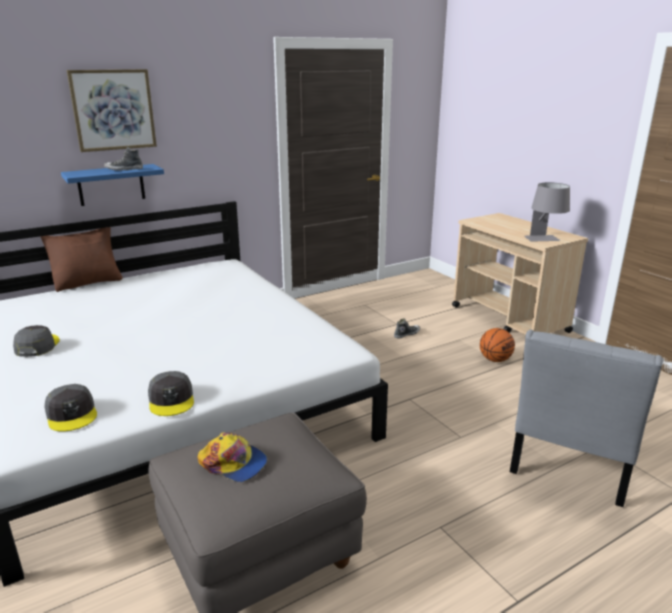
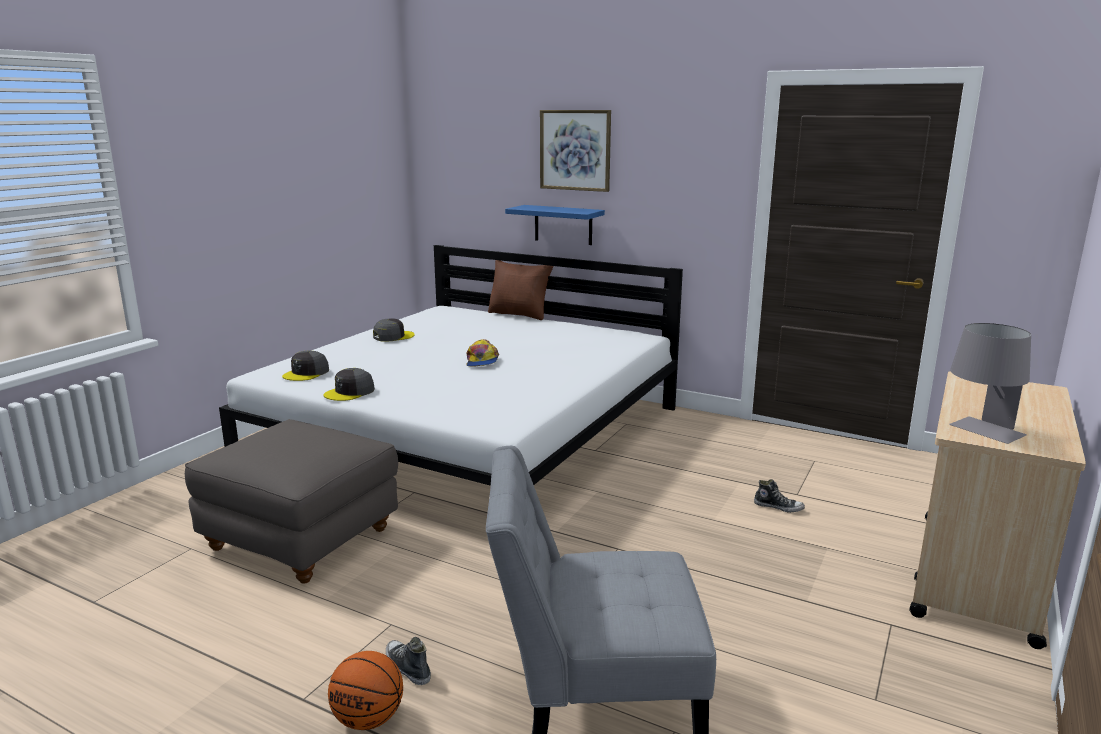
camera: 60 degrees right, 5 degrees down
shoe [104,147,143,171] -> shoe moved to [386,637,431,685]
cap [198,432,267,482] -> cap moved to [467,339,499,367]
basketball [480,328,515,362] -> basketball moved to [328,651,403,730]

